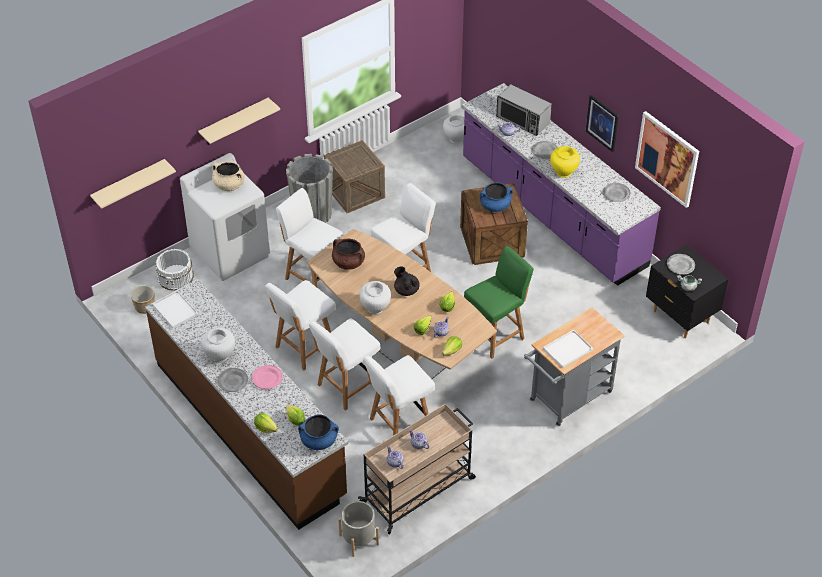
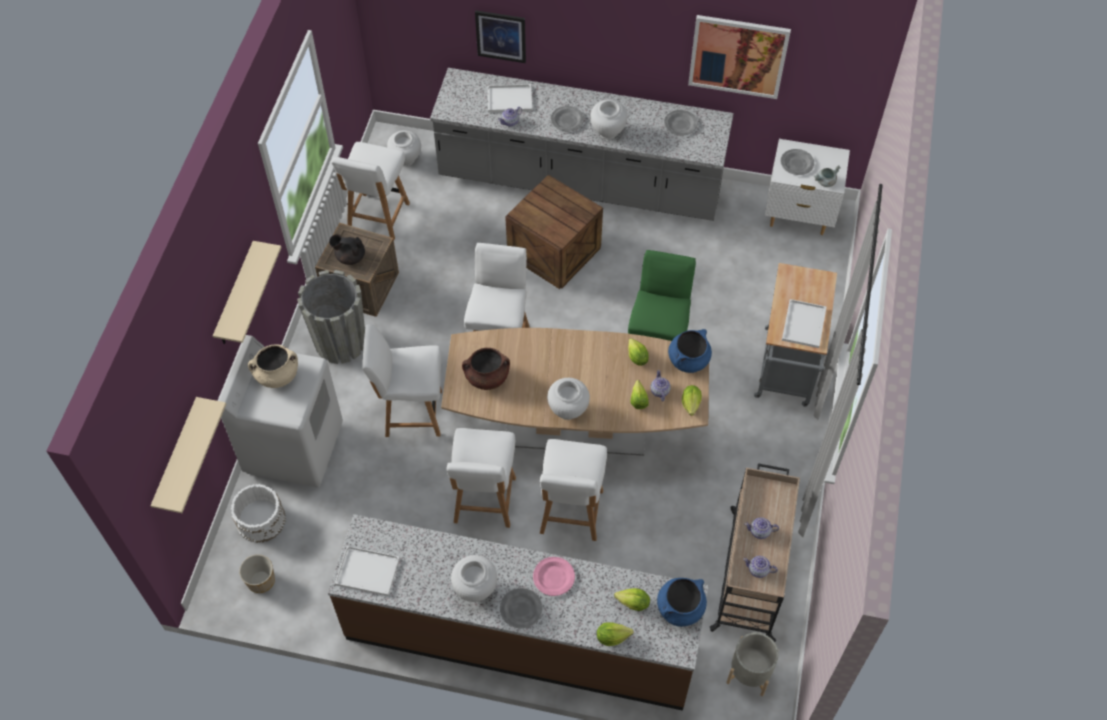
camera: 40 degrees left, 10 degrees up
white chair [363,355,435,436] -> white chair moved to [331,142,410,240]
black teapot [394,266,420,296] -> black teapot moved to [329,234,365,265]
purple counter [462,83,661,286] -> grey counter [430,68,734,221]
blue cooking pot [479,182,513,212] -> blue cooking pot moved to [668,329,712,373]
microwave [496,84,552,136] -> white tray [487,84,532,113]
yellow vase [550,146,580,178] -> white vase [591,100,628,139]
picture [586,95,619,152] -> picture moved to [475,10,526,63]
black nightstand [646,245,728,338] -> white nightstand [765,139,850,235]

